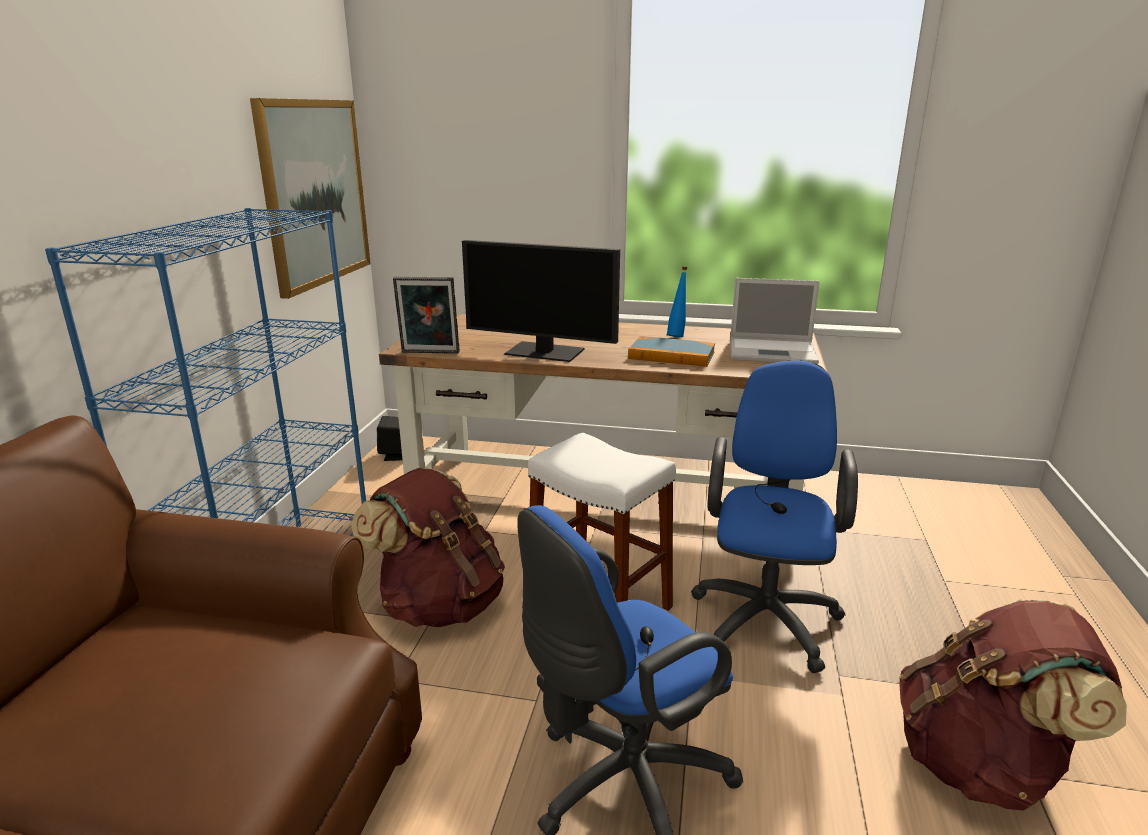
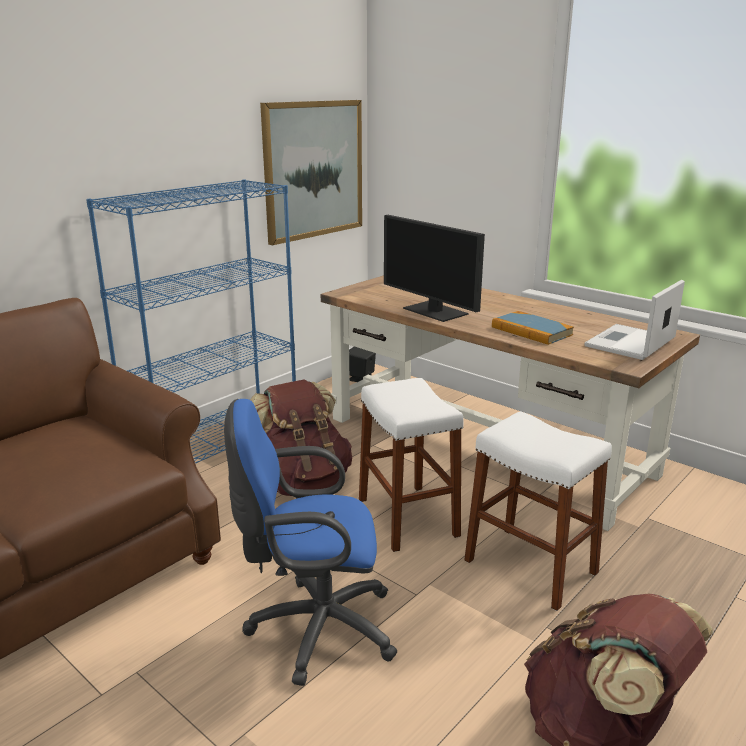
camera: 30 degrees right, 0 degrees up
picture frame [393,277,460,354] -> none
blue bottle [667,267,687,337] -> none
blue office chair [691,360,858,673] -> white stool [464,411,612,611]
laptop [730,278,820,364] -> laptop turned 90 degrees clockwise [584,280,685,360]

